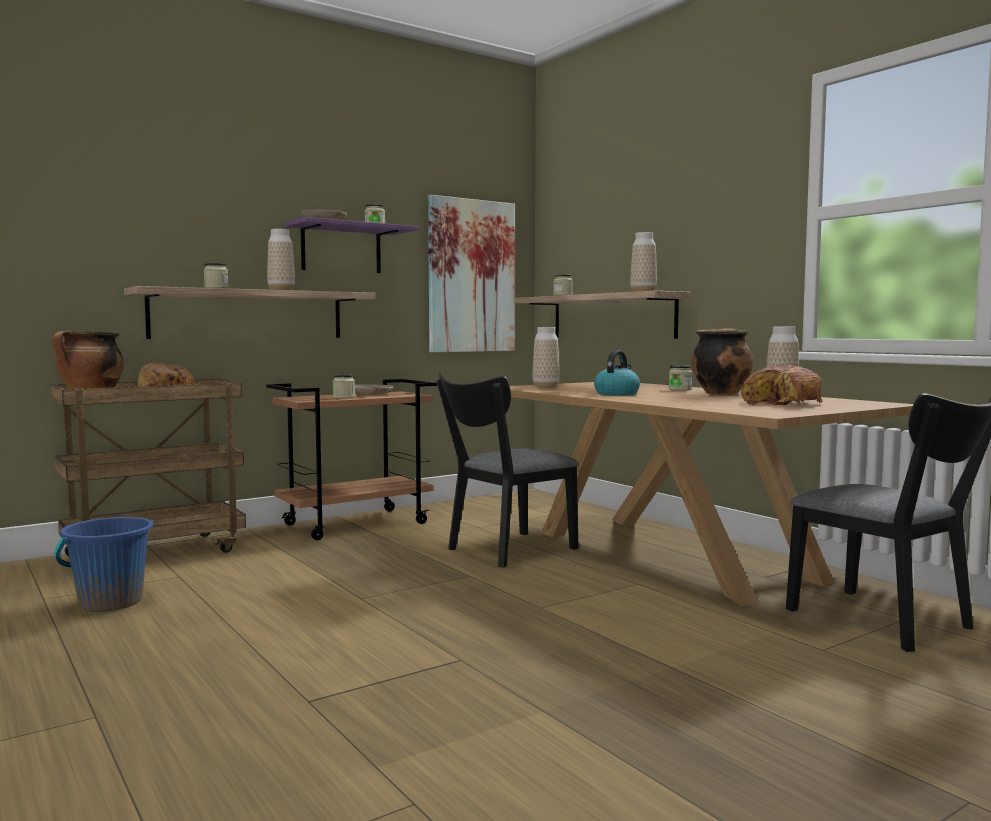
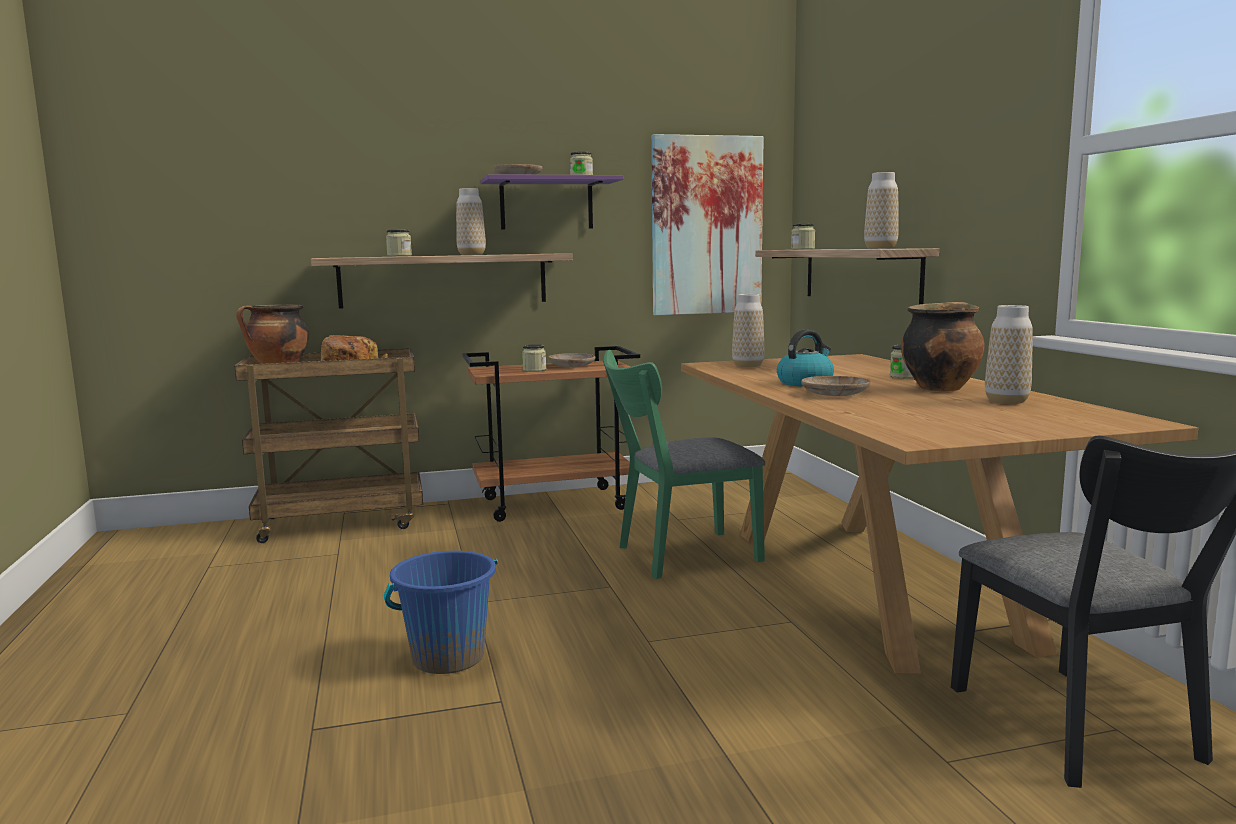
camera: 20 degrees right, 5 degrees up
blue bucket [55,517,153,612] -> blue bucket moved to [384,551,498,674]
black chair [436,372,579,568] -> green chair [603,350,765,579]
bread [741,365,823,405] -> none
none -> beige plate [801,376,871,396]

